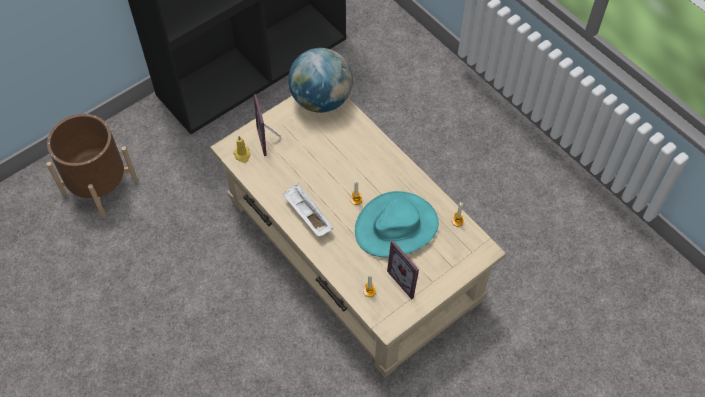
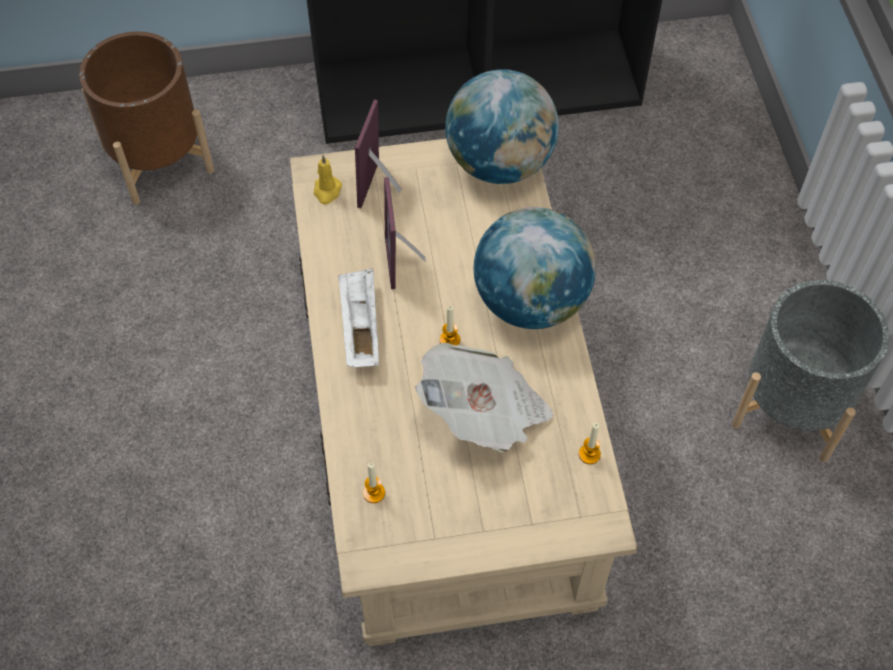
camera: 30 degrees right, 0 degrees up
turquoise hat [355,191,439,257] -> newspaper [415,343,553,452]
picture frame [387,241,419,299] -> picture frame moved to [384,177,426,289]
none -> globe [473,207,596,329]
none -> grey planter [732,280,889,462]

